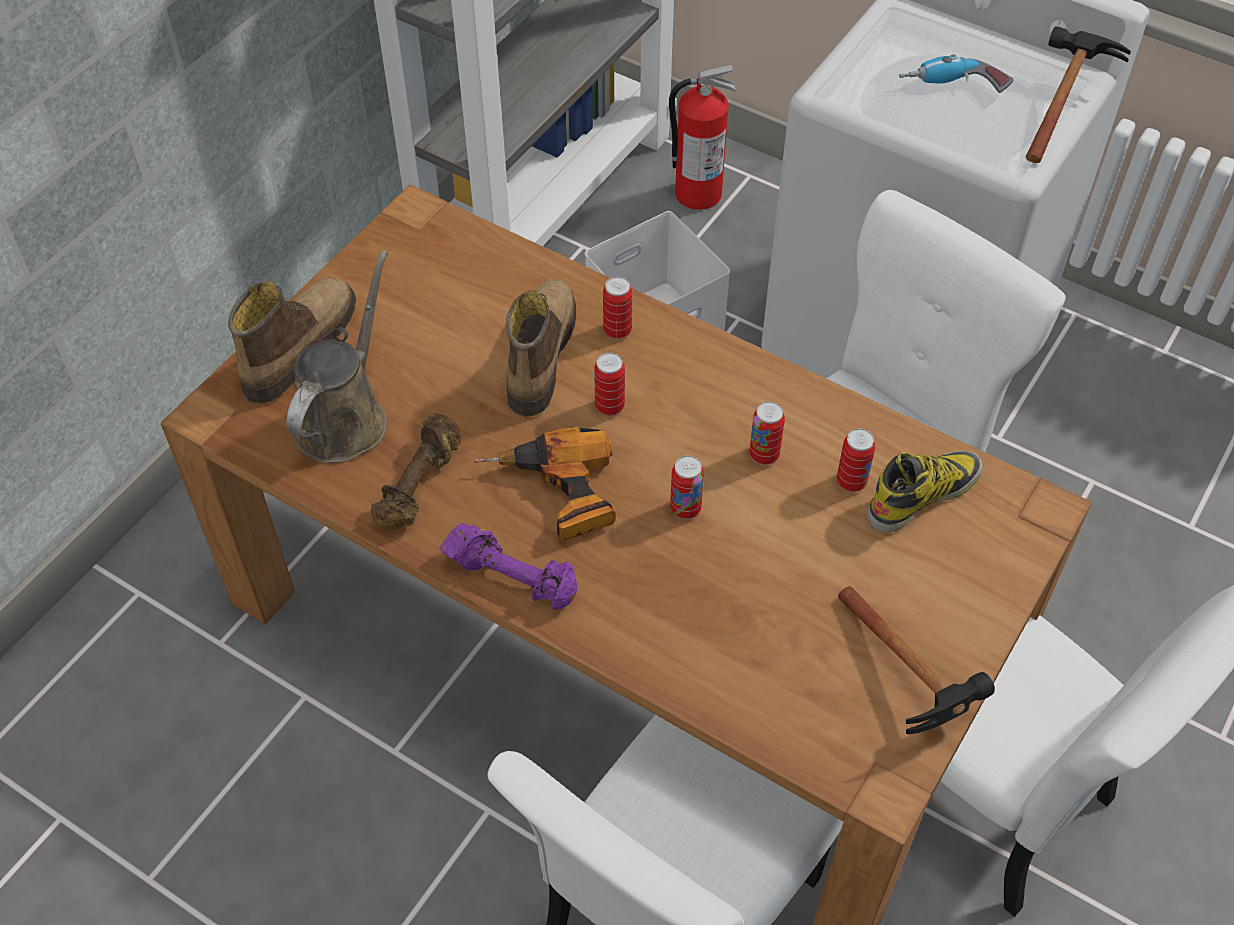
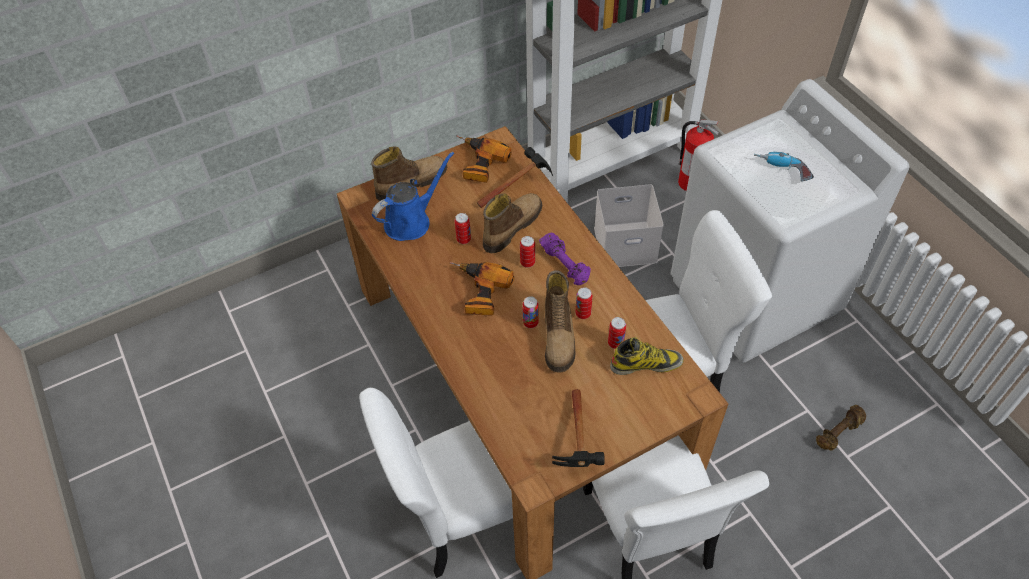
camera: 30 degrees right, 0 degrees up
brown watering can [287,251,388,463] -> blue watering can [372,151,454,241]
brown dumbbell [371,413,461,530] -> brown dumbbell moved to [816,405,866,451]
purple dumbbell [440,523,577,610] -> purple dumbbell moved to [539,233,591,285]
can [603,277,632,339] -> can moved to [455,213,471,244]
hammer [1026,27,1131,163] -> hammer moved to [477,147,553,208]
none -> power drill [457,136,511,183]
none -> boot [545,270,575,373]

